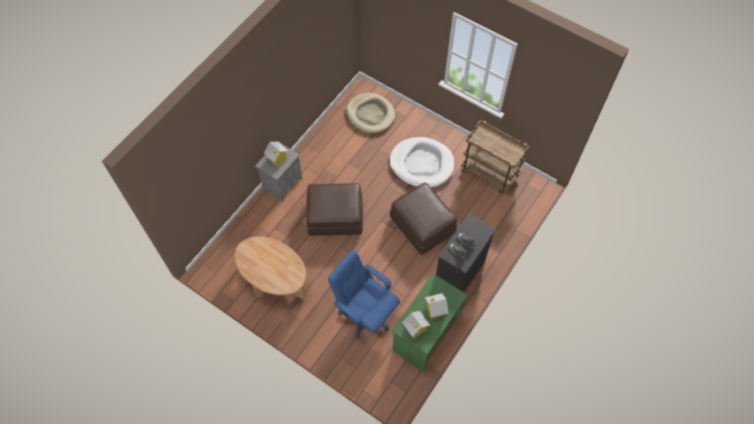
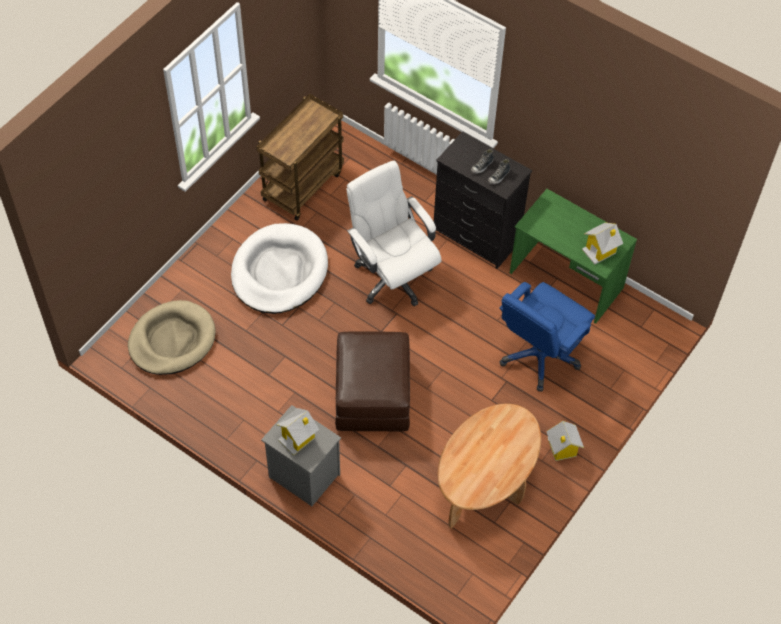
camera: 90 degrees left, 5 degrees down
brown ottoman [390,182,457,255] -> white office chair [346,161,442,306]
toy house [425,293,449,319] -> toy house moved to [546,421,584,461]

